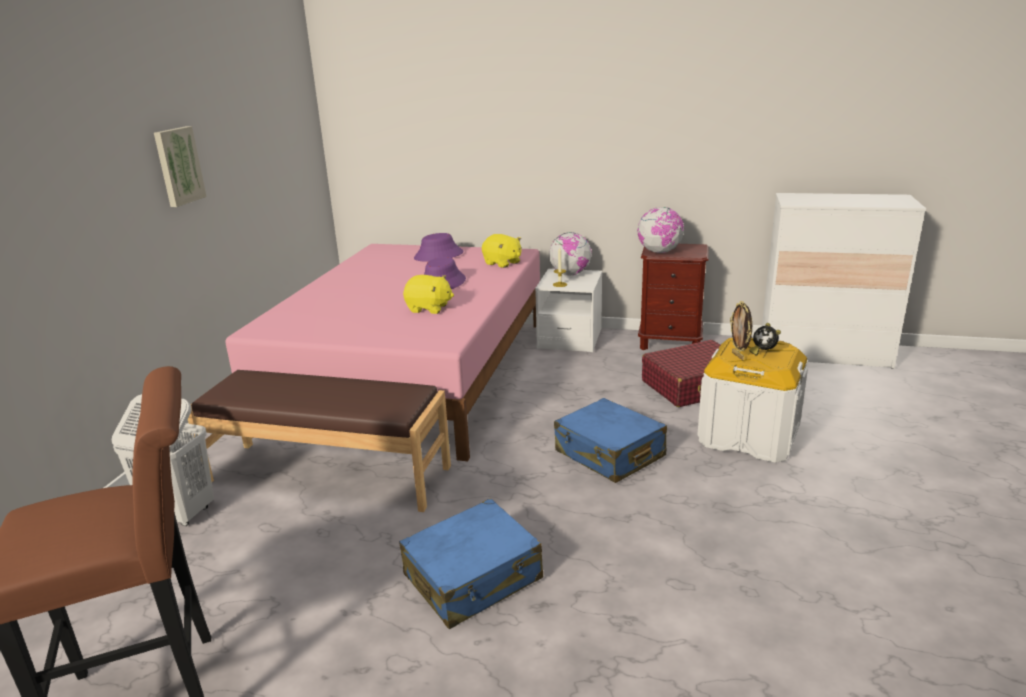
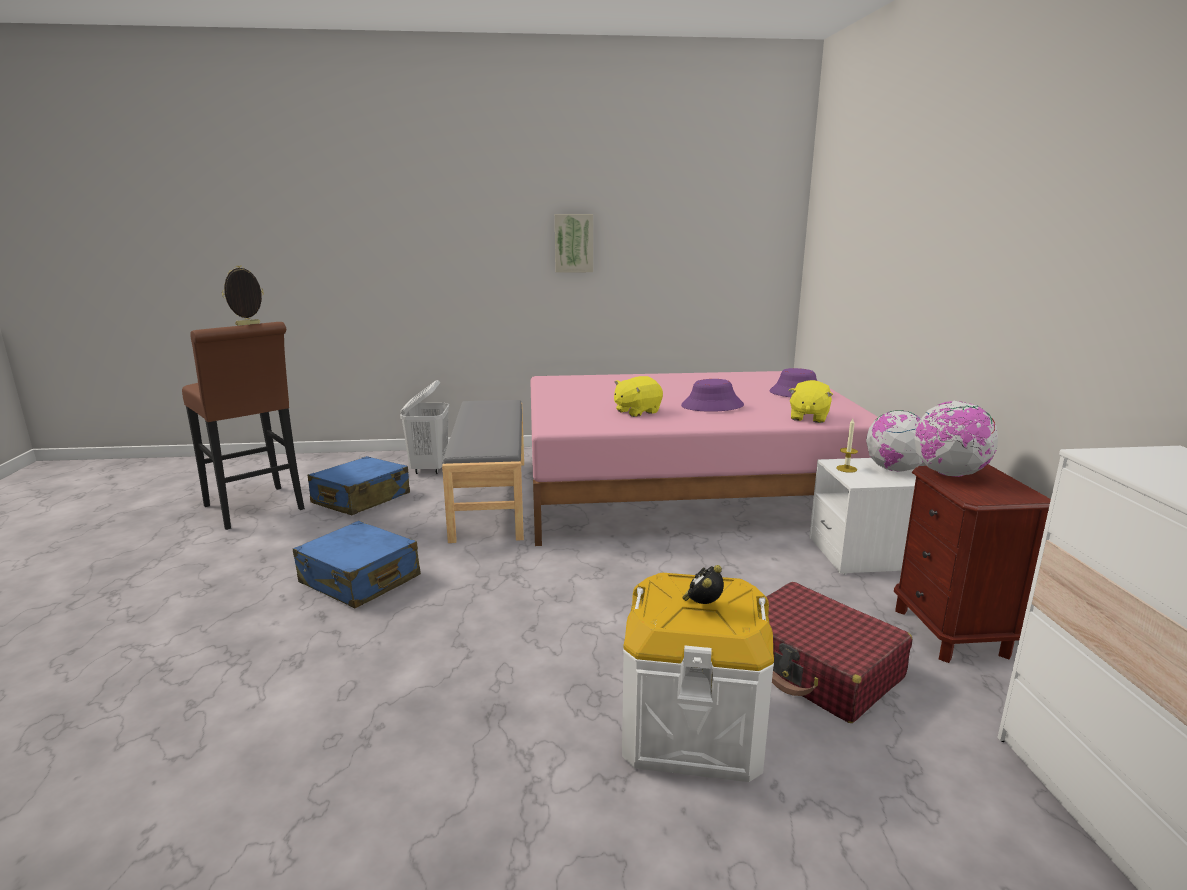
camera: 70 degrees right, 5 degrees down
brown bench [188,370,451,512] -> grey bench [442,400,524,543]
yellow plush toy [403,275,454,314] -> yellow plush toy turned 60 degrees clockwise [614,376,663,417]
blue suitcase [554,398,667,483] -> blue suitcase moved to [308,456,410,515]
picture frame [730,301,752,360] -> picture frame moved to [222,266,264,325]

